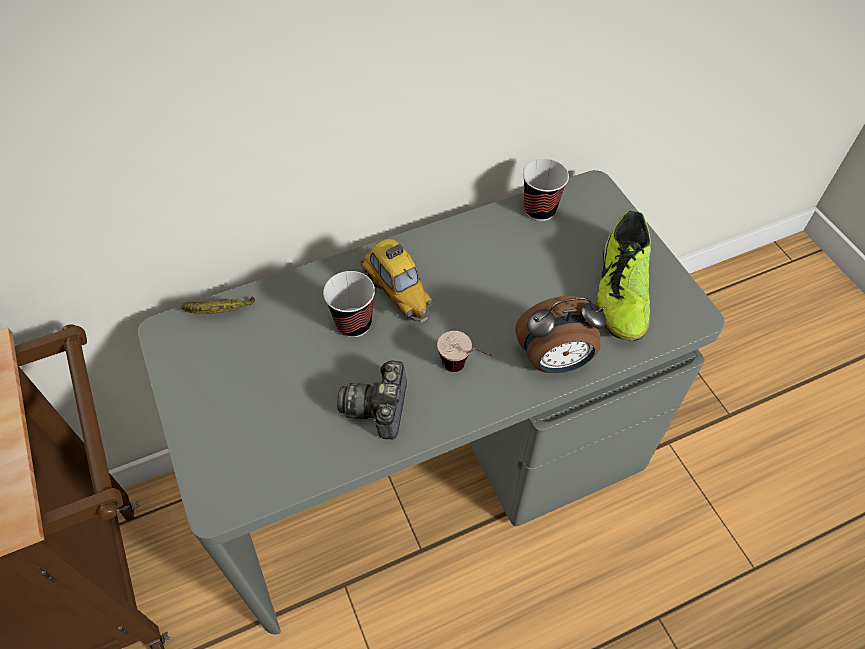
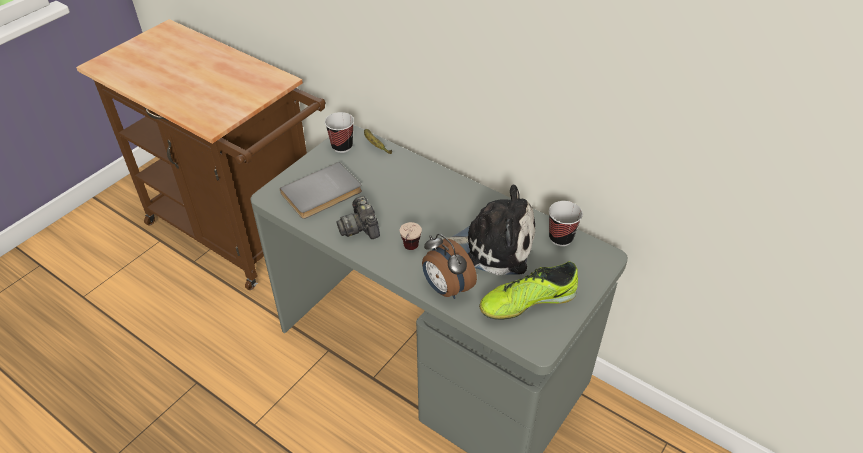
camera: 60 degrees right, 10 degrees down
cup [323,271,375,338] -> cup moved to [325,112,354,153]
camera [337,359,407,440] -> camera turned 90 degrees counterclockwise [336,196,380,239]
toy car [360,239,433,323] -> none
none -> grey book [280,162,362,219]
none -> plush toy [441,185,535,275]

